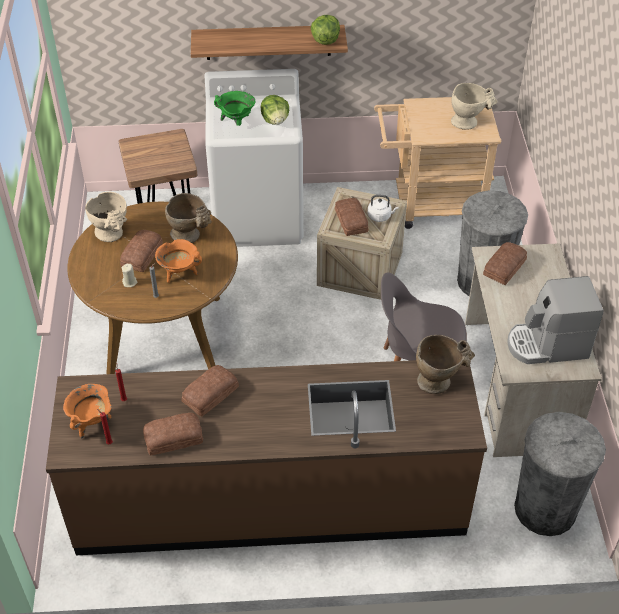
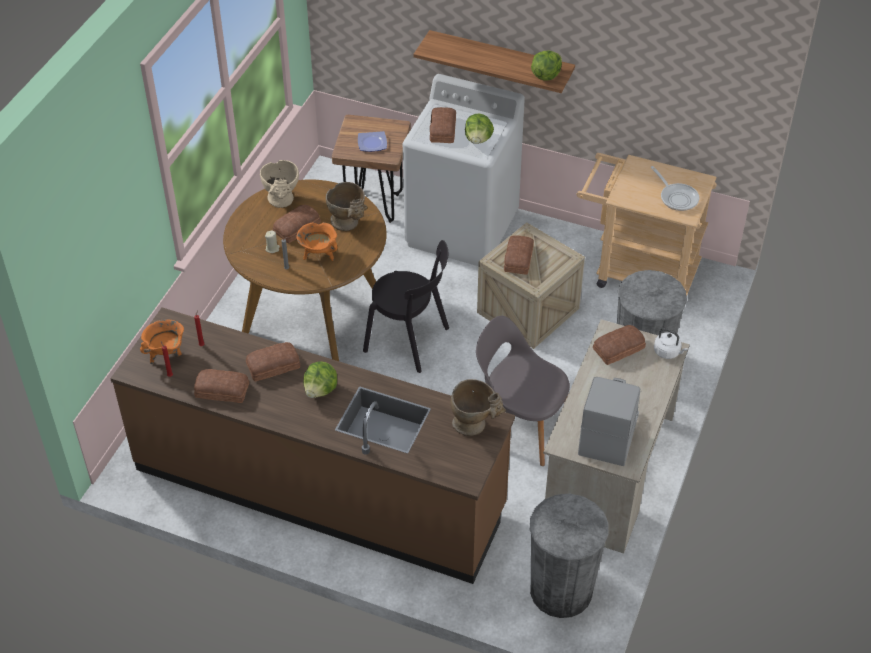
camera: 25 degrees right, 0 degrees up
green cooking pot [214,91,255,126] -> bread [430,107,456,143]
white kettle [368,195,399,222] -> white kettle moved to [654,328,688,359]
beige vase [451,83,498,130] -> frying pan [650,166,699,211]
coffee machine [508,276,604,364] -> coffee machine turned 90 degrees clockwise [578,377,640,466]
none -> lettuce [303,361,337,398]
none -> plate [358,131,387,152]
none -> black chair [363,240,449,373]

